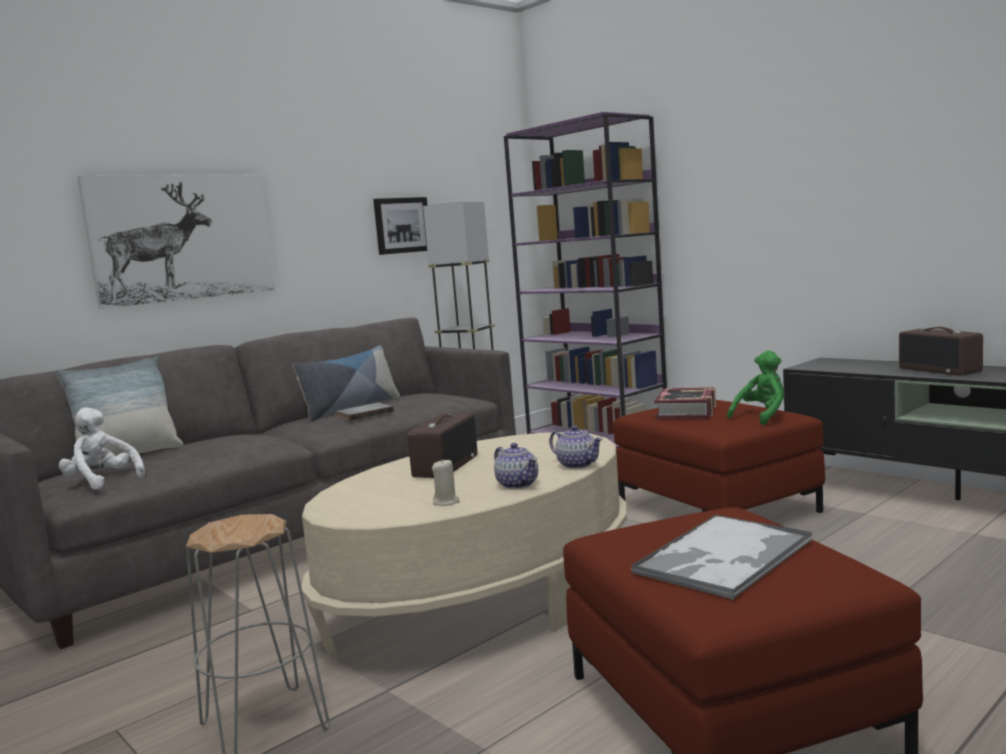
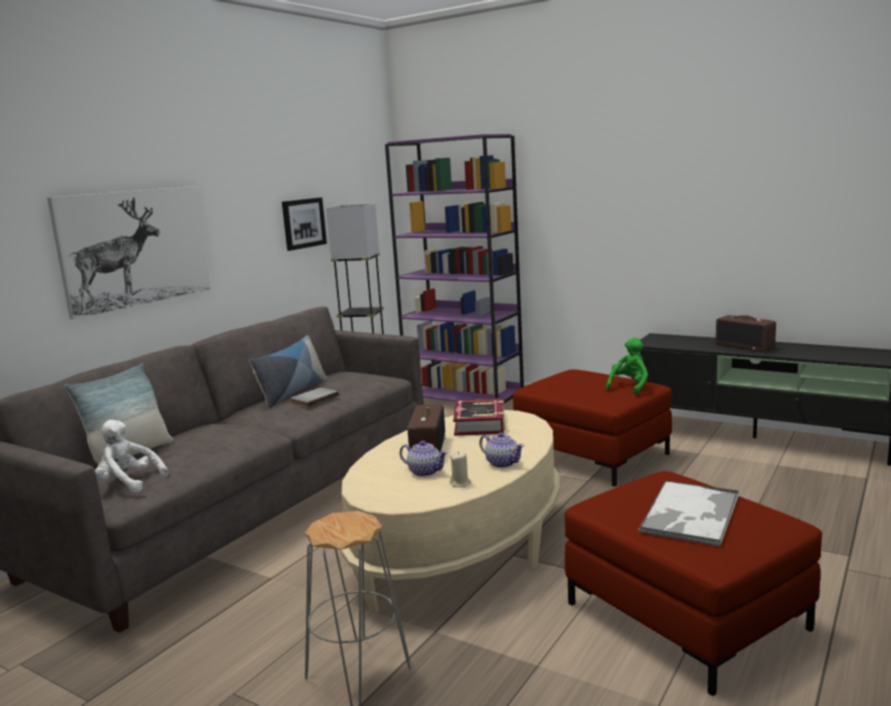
camera: 15 degrees left, 5 degrees up
teapot [549,426,603,469] -> teapot moved to [400,441,448,477]
book [654,387,716,419] -> book moved to [453,399,505,436]

